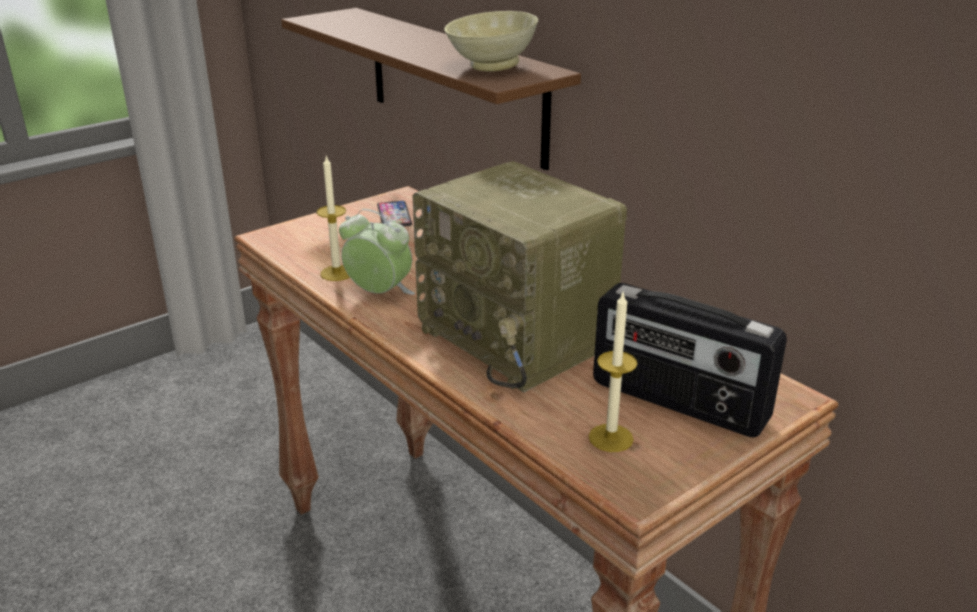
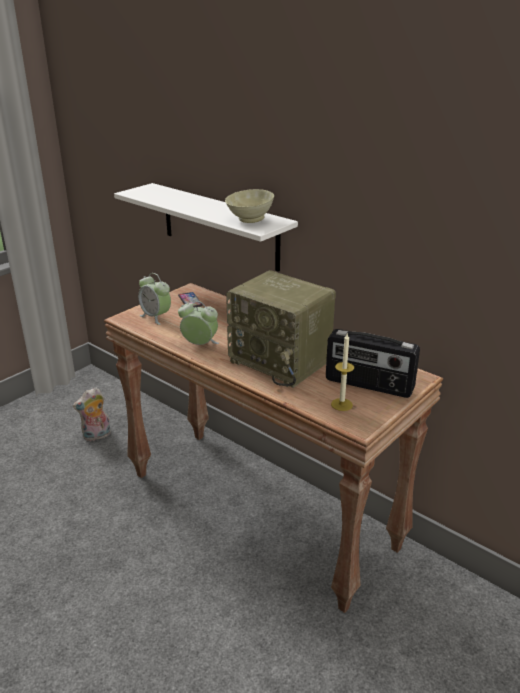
camera: 10 degrees left, 0 degrees up
brown shelf [281,8,581,170] -> white shelf [114,183,298,272]
candle [317,156,350,281] -> none
none -> plush toy [73,387,111,441]
none -> alarm clock [138,273,171,325]

